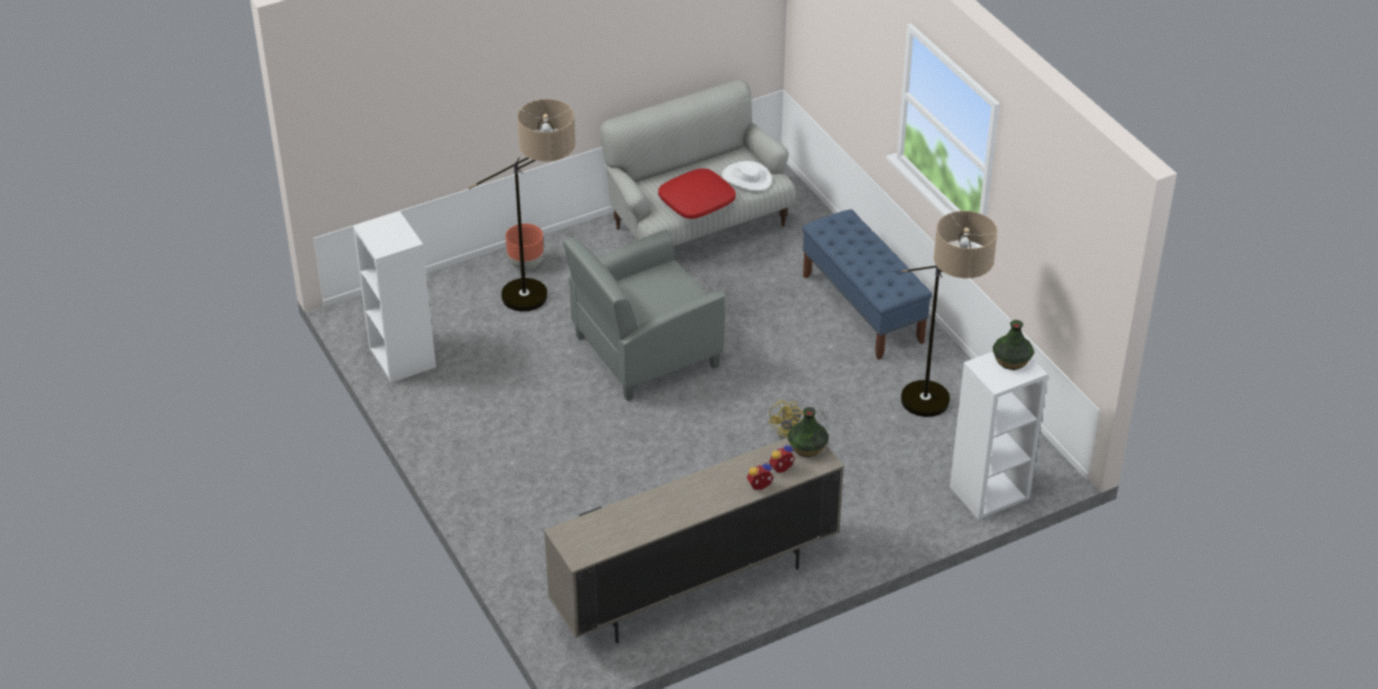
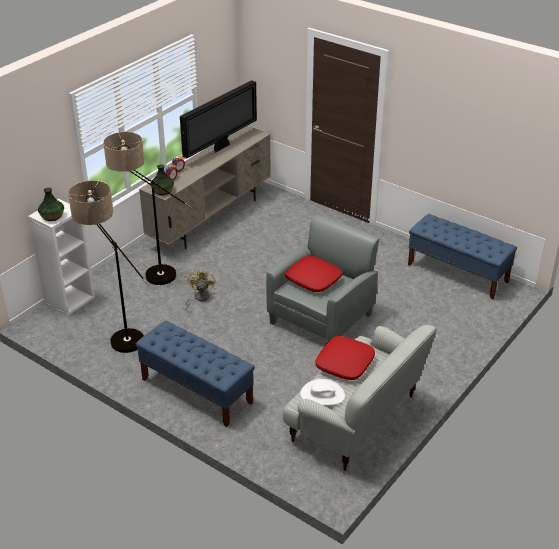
camera: 155 degrees right, 5 degrees down
white bookcase [353,211,436,383] -> blue bench [408,214,517,300]
floor lamp [468,99,576,311] -> floor lamp moved to [103,132,192,285]
brown planter [506,224,544,270] -> none
none -> television [180,80,257,158]
none -> red pillow [285,256,342,292]

